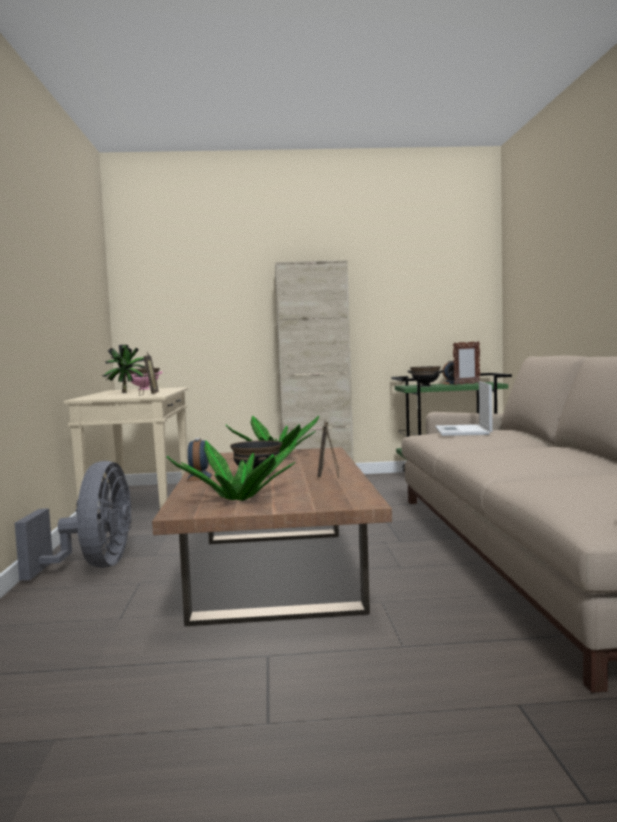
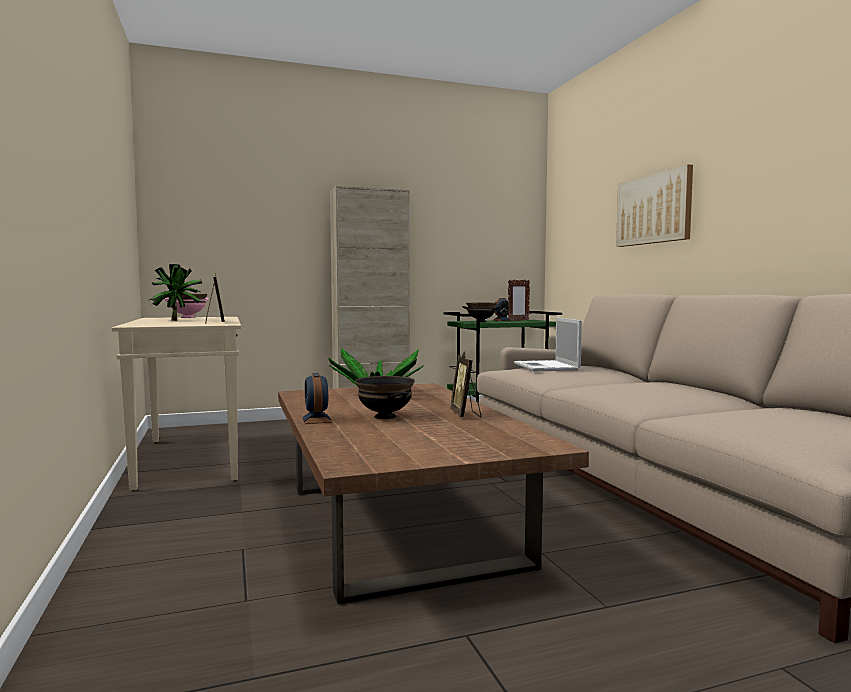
camera: 15 degrees left, 0 degrees up
grey fan [15,461,132,580] -> none
potted plant [167,439,297,501] -> none
none -> picture [616,164,693,247]

